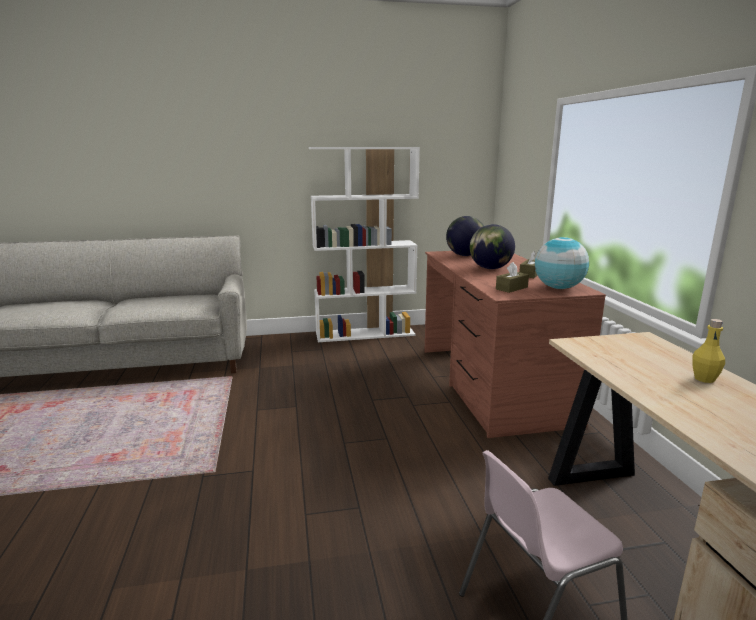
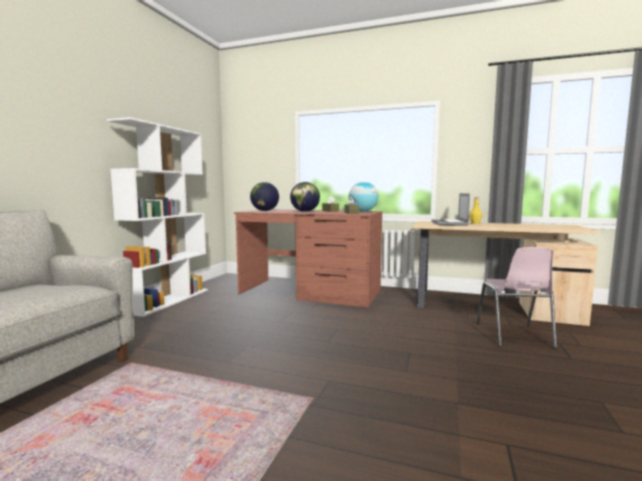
camera: 60 degrees left, 10 degrees down
none -> laptop [431,193,470,226]

